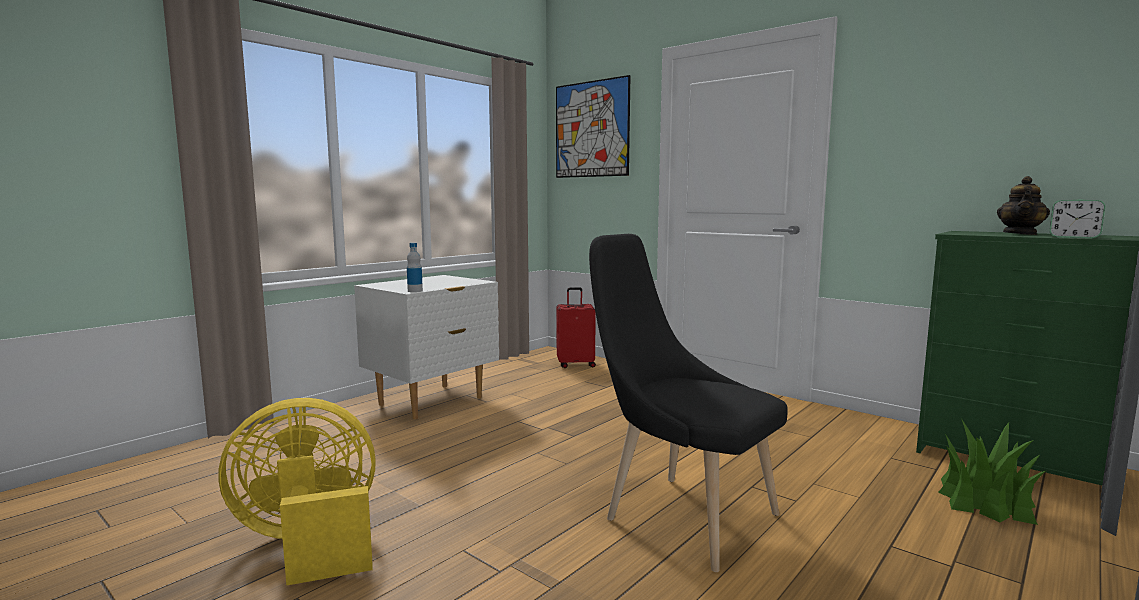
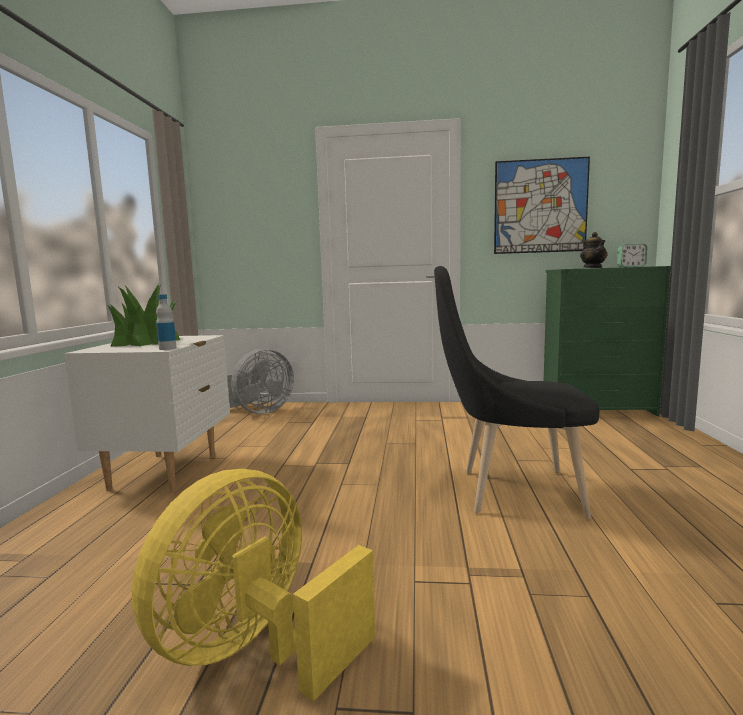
camera: 35 degrees left, 0 degrees up
picture [556,75,631,178] -> picture moved to [494,157,590,254]
red suitcase [556,287,596,368] -> grey fan [227,348,294,414]
potted plant [938,420,1047,525] -> potted plant moved to [107,284,181,347]

